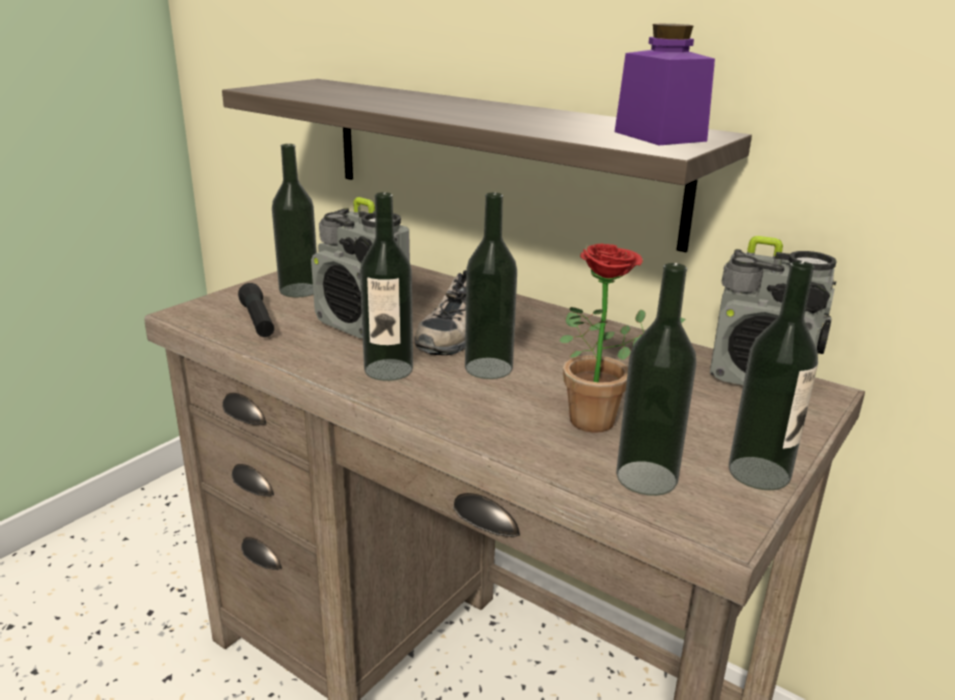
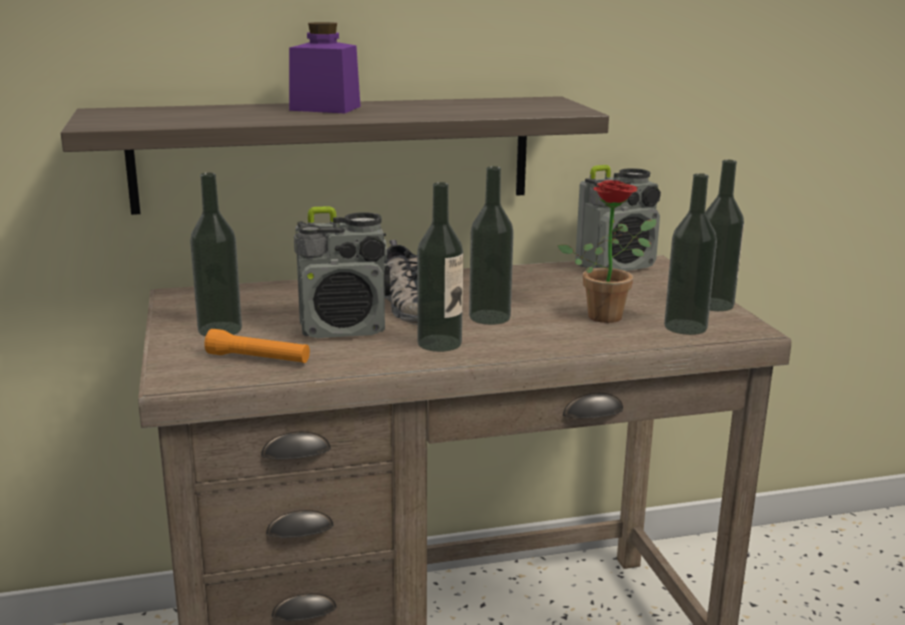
camera: 50 degrees left, 5 degrees down
black flashlight [238,283,274,337] -> orange flashlight [204,329,310,363]
purple jar [615,24,715,145] -> purple jar moved to [289,22,361,113]

